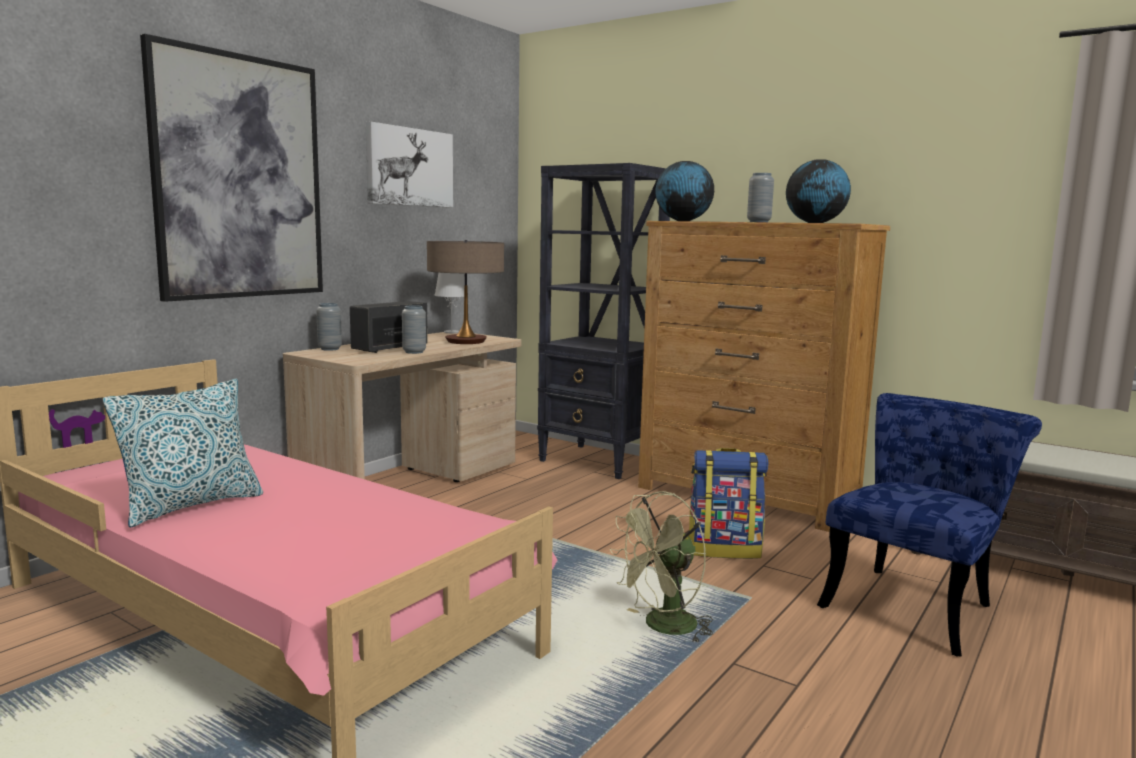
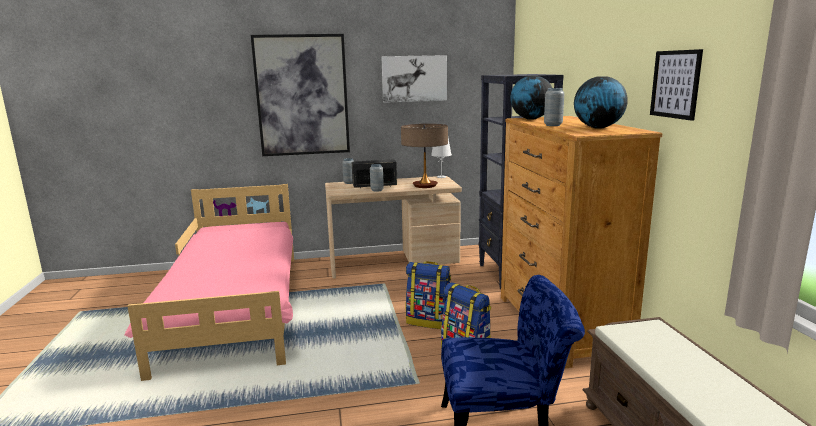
camera: 45 degrees right, 5 degrees up
pillow [103,379,263,527] -> none
green fan [610,491,713,644] -> none
none -> backpack [406,261,451,329]
none -> picture [650,49,703,121]

